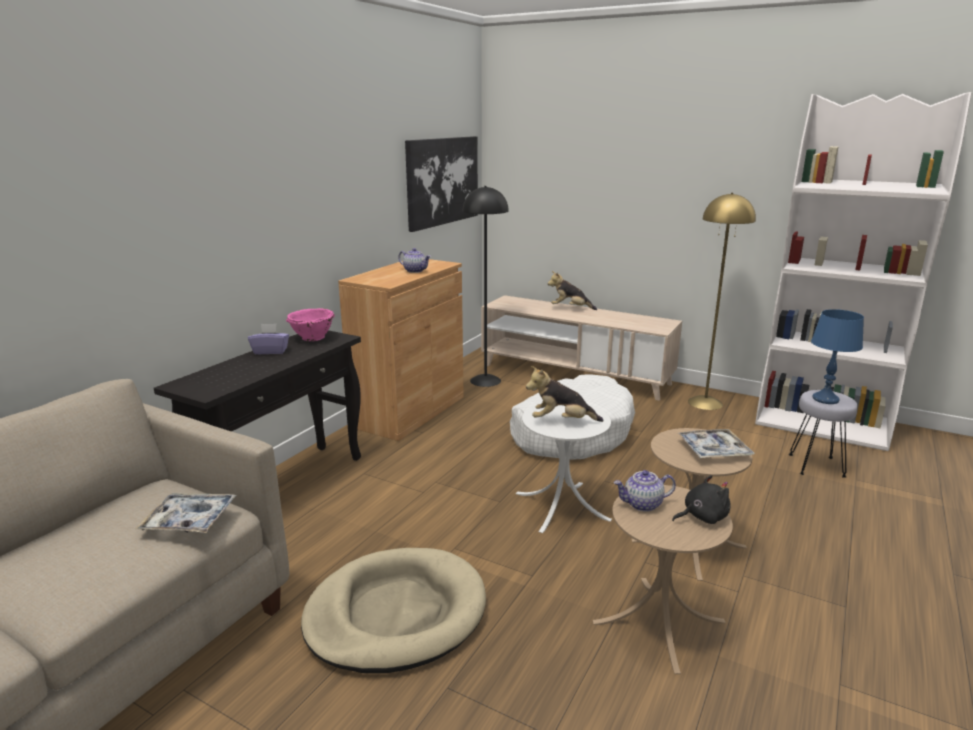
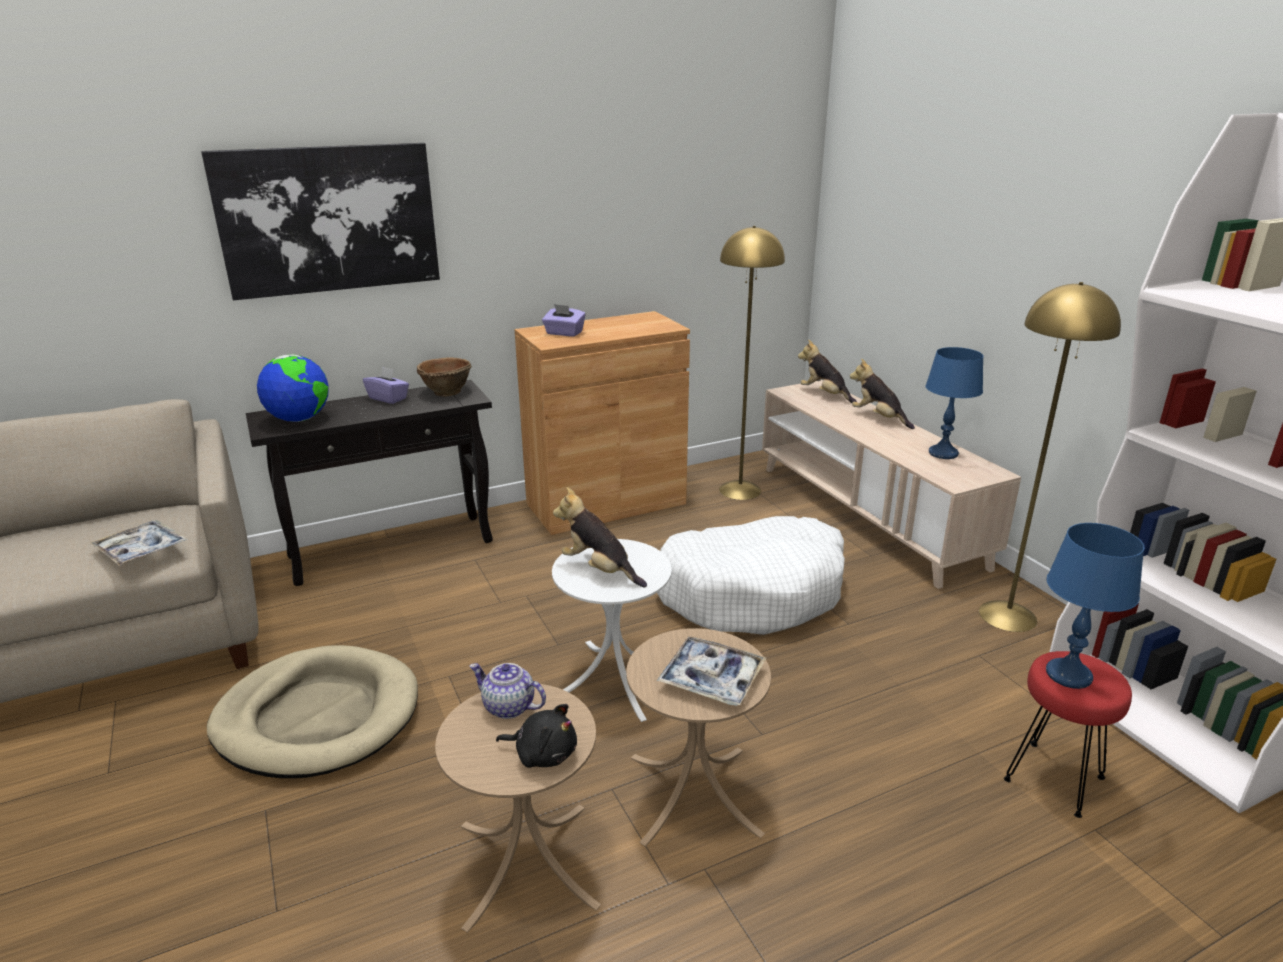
camera: 35 degrees right, 5 degrees up
pink bowl [286,308,335,341] -> brown bowl [417,357,471,397]
teapot [398,248,431,273] -> none
picture [405,136,478,232] -> picture moved to [201,143,440,300]
black floor lamp [463,186,509,387] -> yellow floor lamp [719,226,785,500]
grey stool [789,390,858,478] -> red stool [1004,651,1132,818]
none -> globe [257,354,329,422]
none -> purple tissue box [542,304,586,337]
none -> plush toy [798,339,857,403]
none -> blue table lamp [925,347,984,459]

